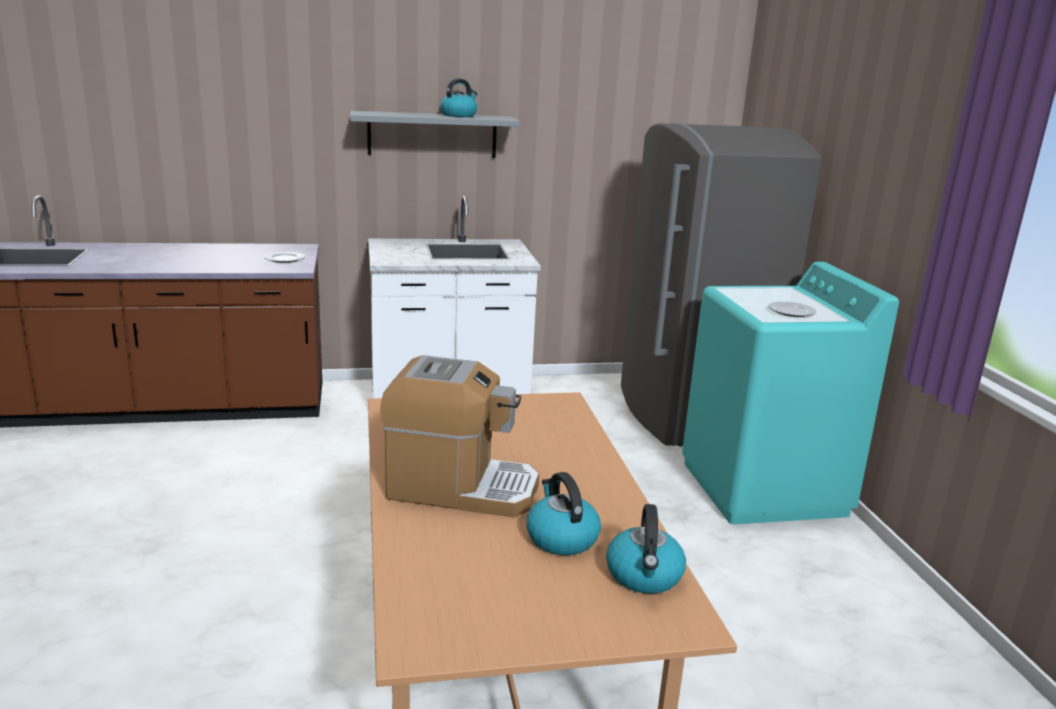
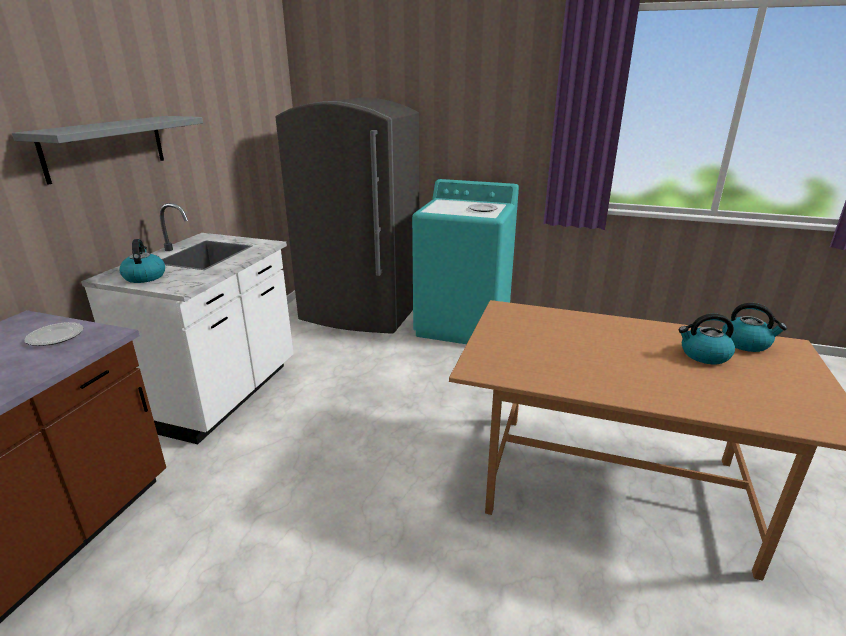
camera: 60 degrees left, 5 degrees up
coffee machine [380,355,539,518] -> none
kettle [440,78,477,117] -> kettle moved to [119,239,165,283]

